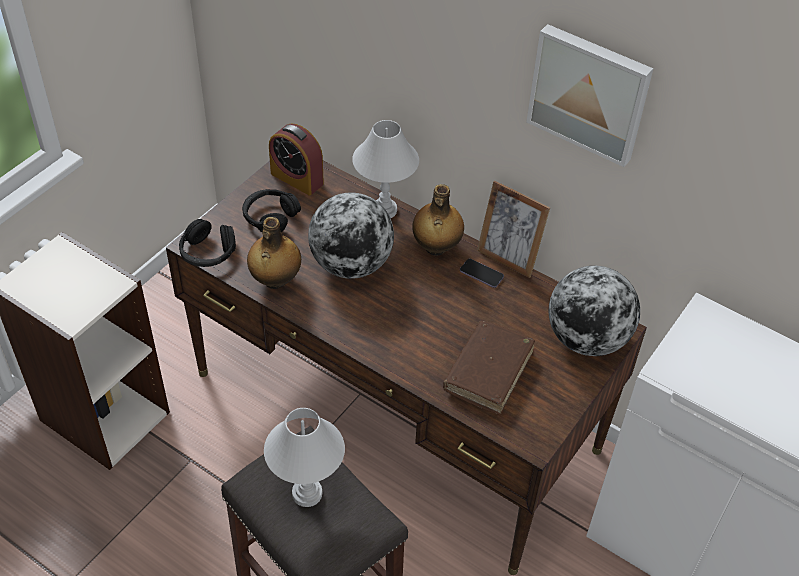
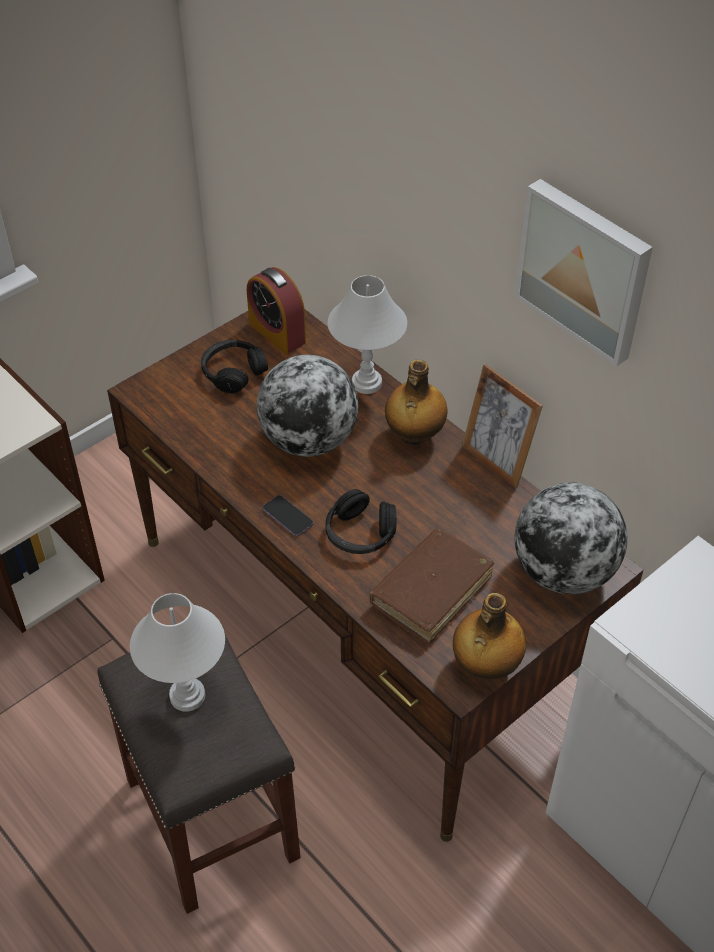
camera: 15 degrees right, 0 degrees up
black headphones [179,219,236,267] -> black headphones moved to [326,489,397,554]
bottle [247,217,301,289] -> bottle moved to [453,593,526,680]
phone [460,259,504,288] -> phone moved to [263,495,314,536]

